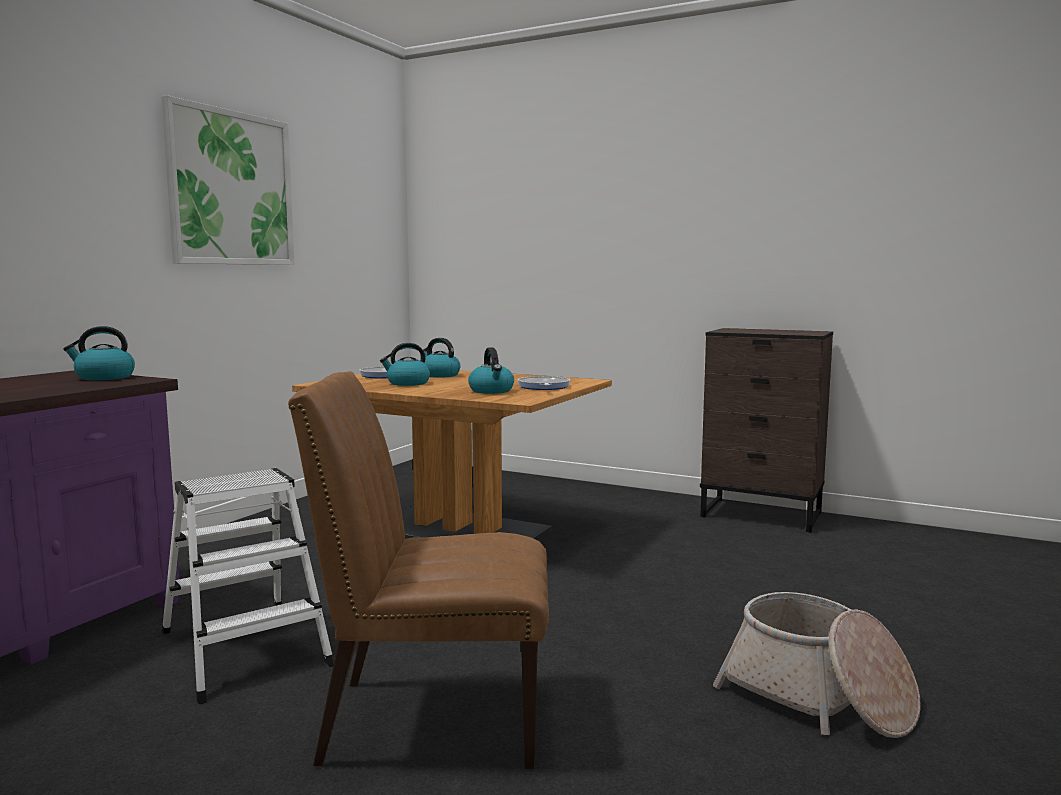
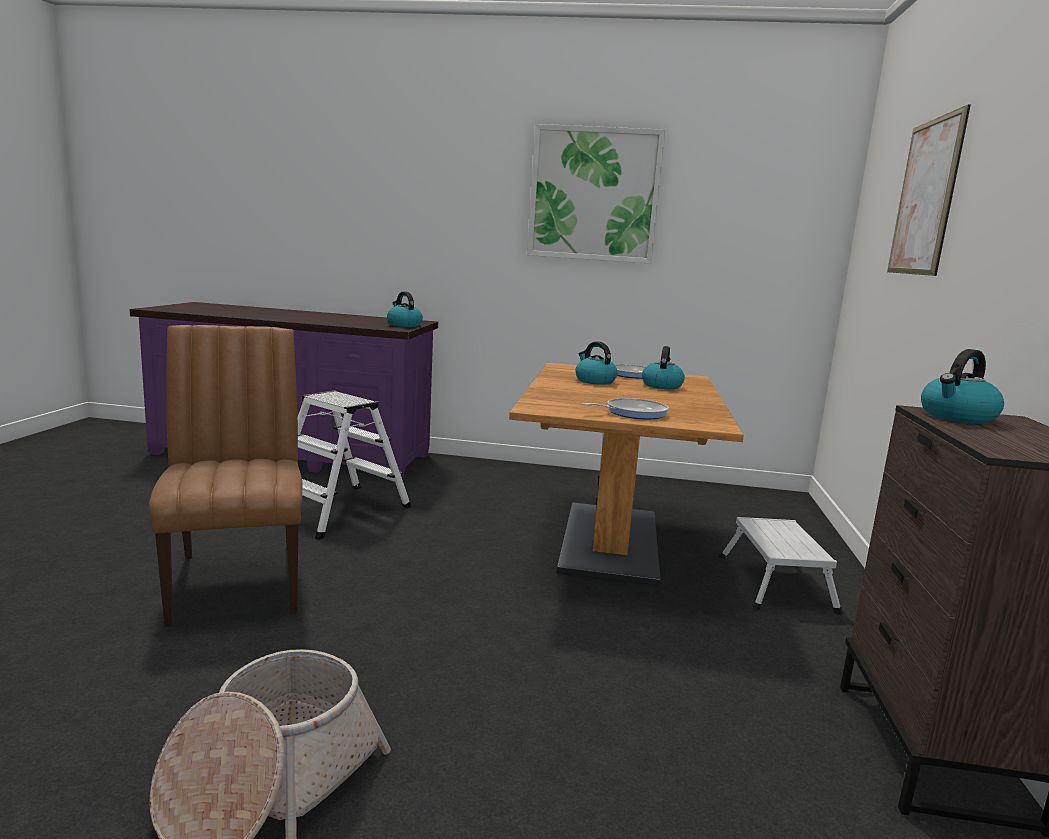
camera: 70 degrees right, 5 degrees up
kettle [468,347,514,394] -> kettle moved to [921,349,1004,424]
none -> white step ladder [719,517,843,616]
none -> picture [887,104,971,276]

